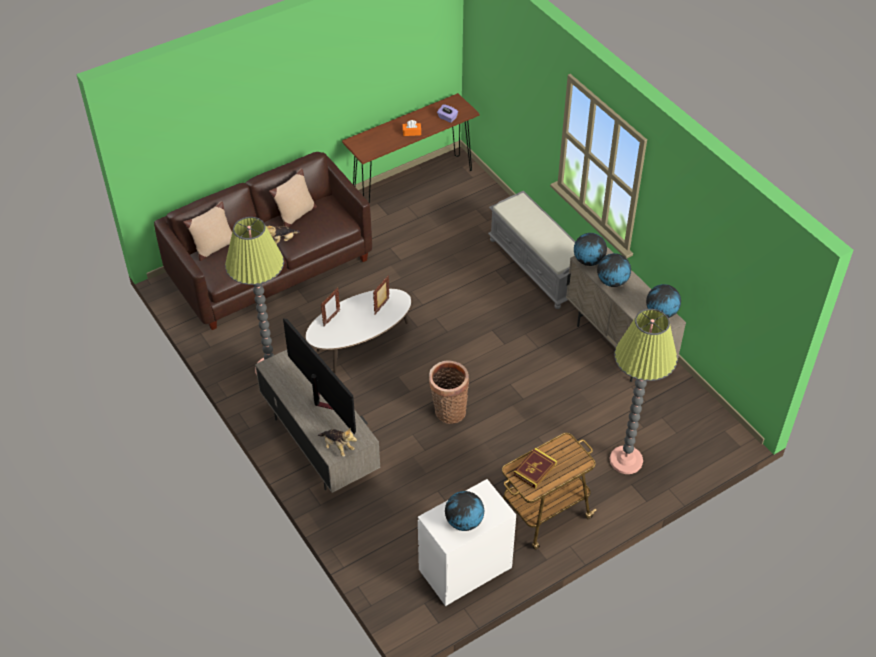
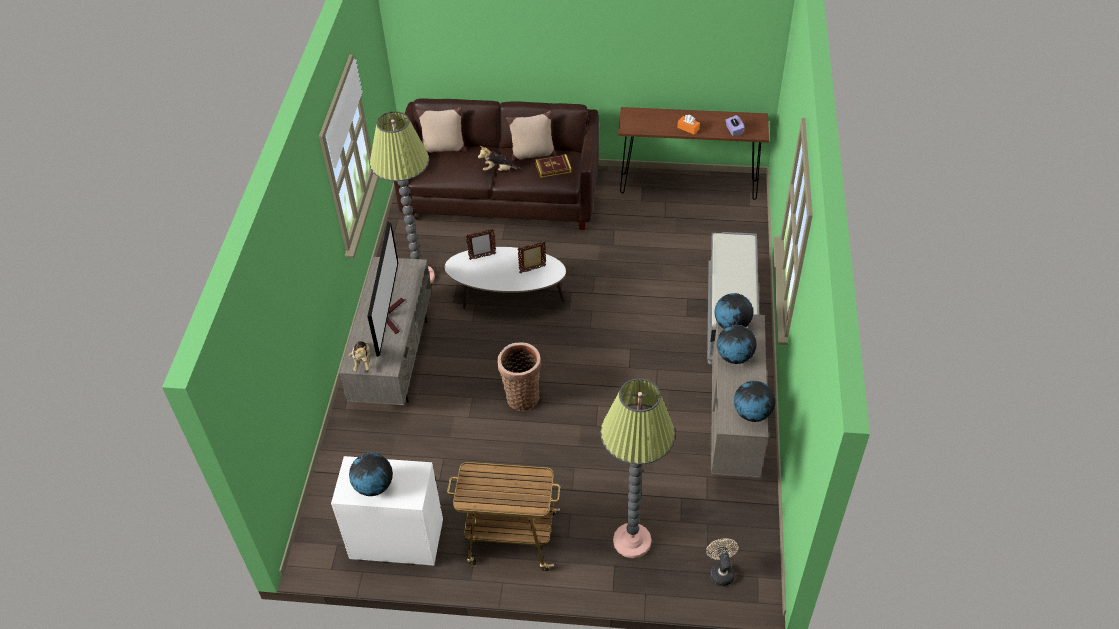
camera: 40 degrees right, 0 degrees up
book [514,448,557,488] -> book moved to [535,154,572,178]
none -> beige fan [706,538,738,586]

